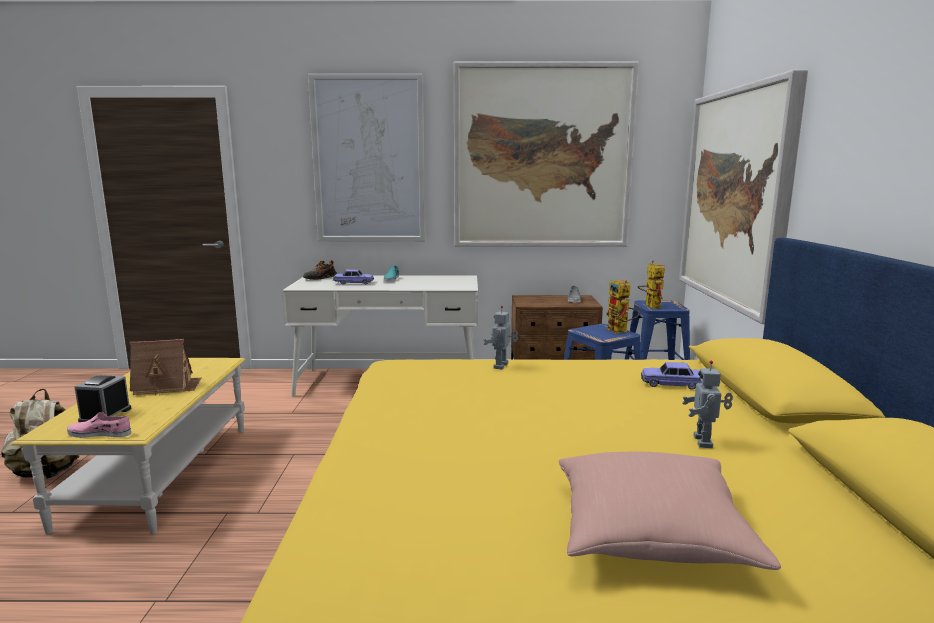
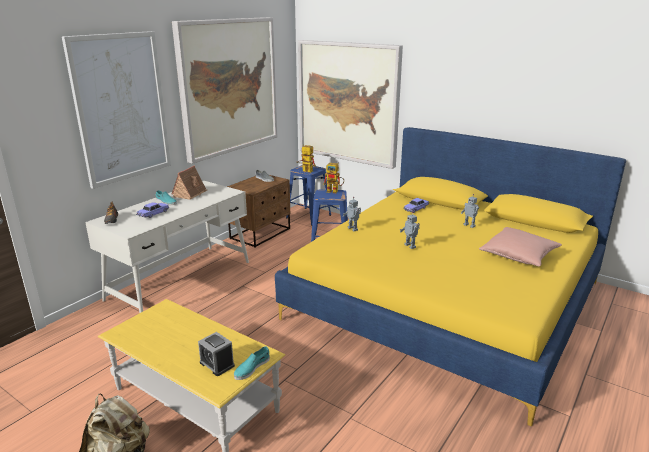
camera: 55 degrees left, 10 degrees up
pink shoe [67,412,131,438] -> turquoise shoe [234,346,270,380]
toy house [130,339,201,395] -> toy house moved to [172,166,207,200]
none -> toy robot [400,212,420,249]

